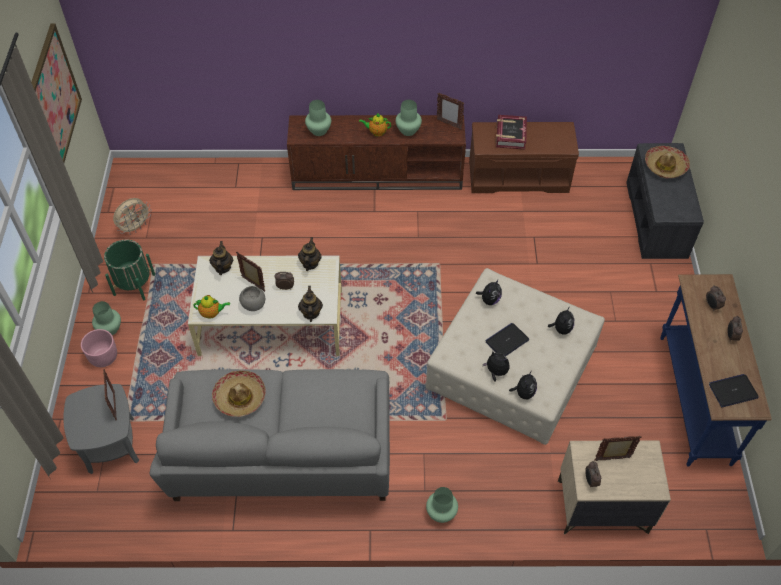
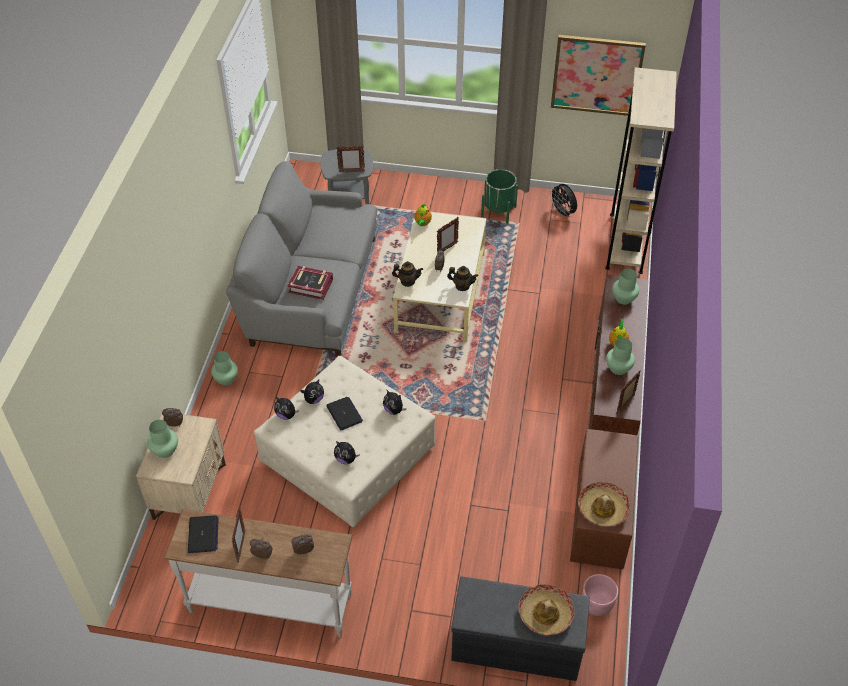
camera: 100 degrees right, 5 degrees down
pink planter [81,329,117,367] -> pink planter moved to [582,574,618,616]
green vase [92,301,121,335] -> green vase moved to [147,420,178,458]
beige fan [113,198,152,235] -> black fan [549,184,577,218]
teapot [209,241,233,275] -> none
hat [212,371,266,417] -> hat moved to [578,482,630,526]
grey bowl [239,286,265,311] -> none
book [495,115,527,149] -> book moved to [288,266,333,300]
picture frame [594,436,642,461] -> picture frame moved to [232,507,245,563]
blue console table [660,274,771,466] -> white console table [164,509,353,637]
none -> beige bookcase [605,67,677,274]

